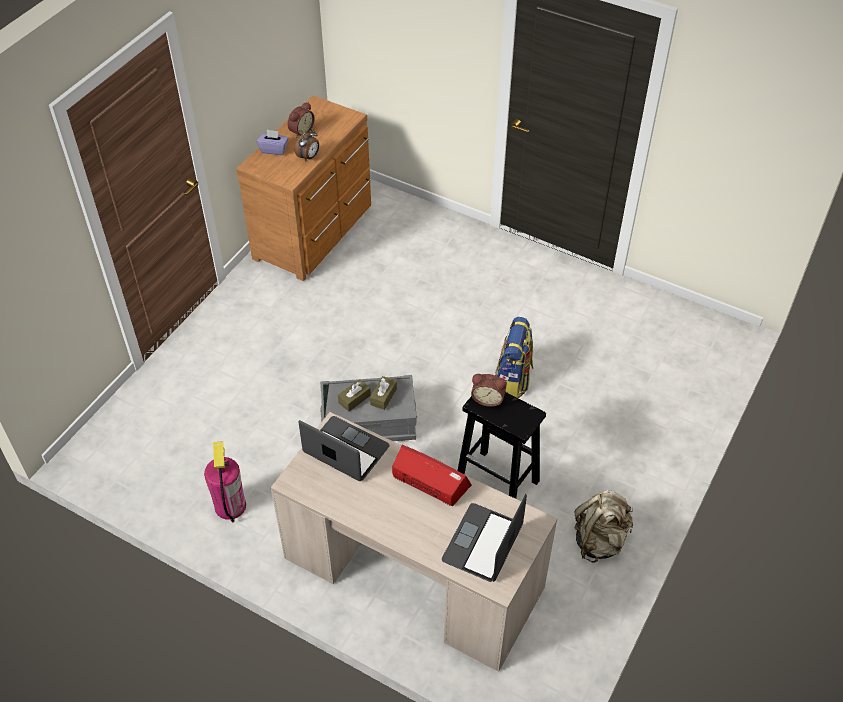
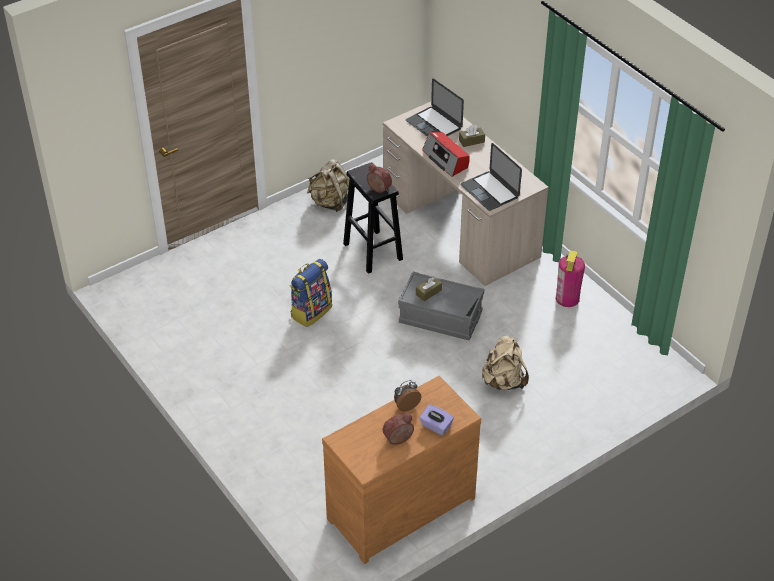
camera: 155 degrees left, 5 degrees down
brown tissue box [338,379,371,412] -> brown tissue box moved to [459,125,485,147]
laptop [442,494,527,582] -> laptop turned 90 degrees clockwise [406,79,464,136]
none -> beige backpack [482,335,529,391]

